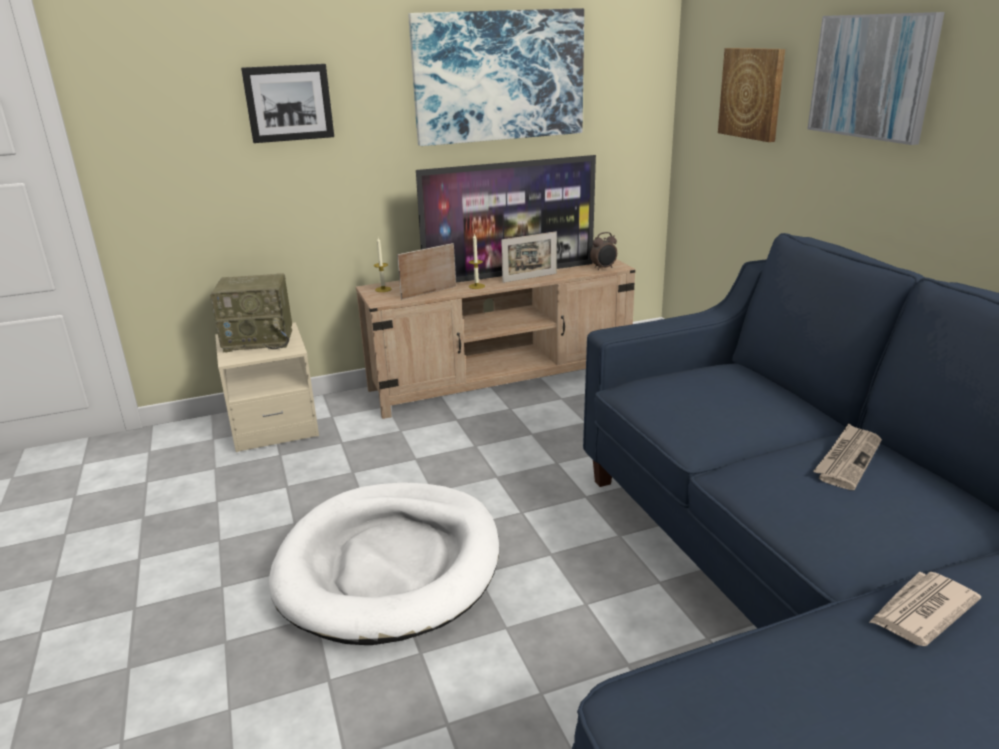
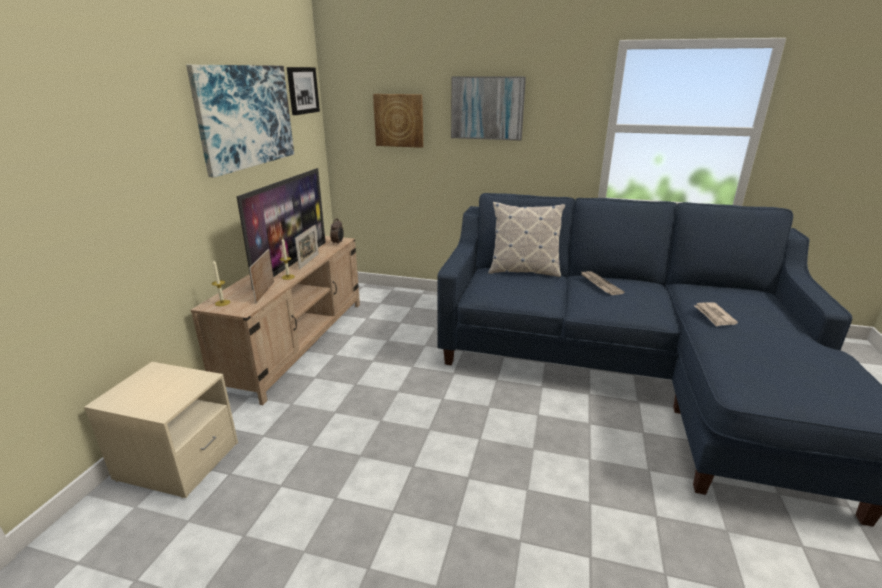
camera: 55 degrees left, 0 degrees up
radio [210,273,292,353] -> none
picture [241,64,334,143] -> picture moved to [287,67,320,115]
white dog bed [269,482,499,645] -> none
none -> pillow [488,202,565,277]

